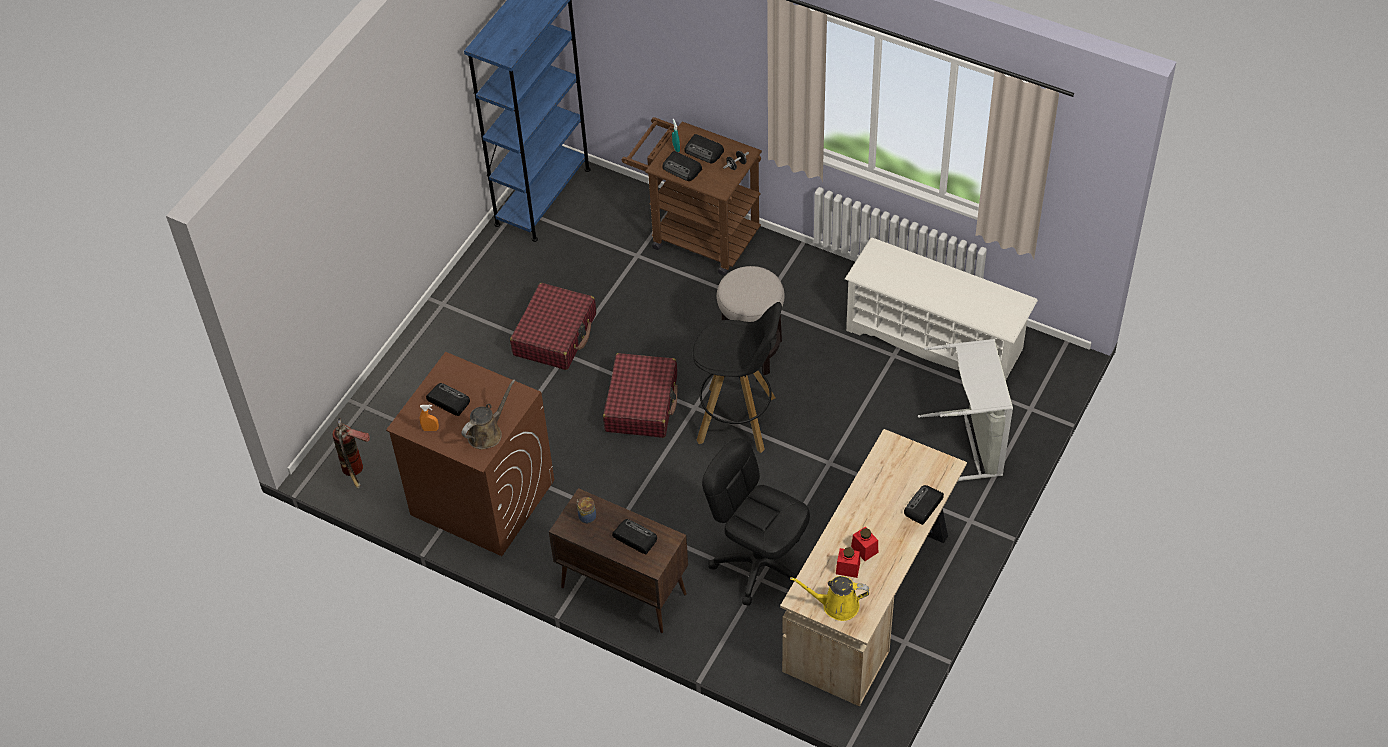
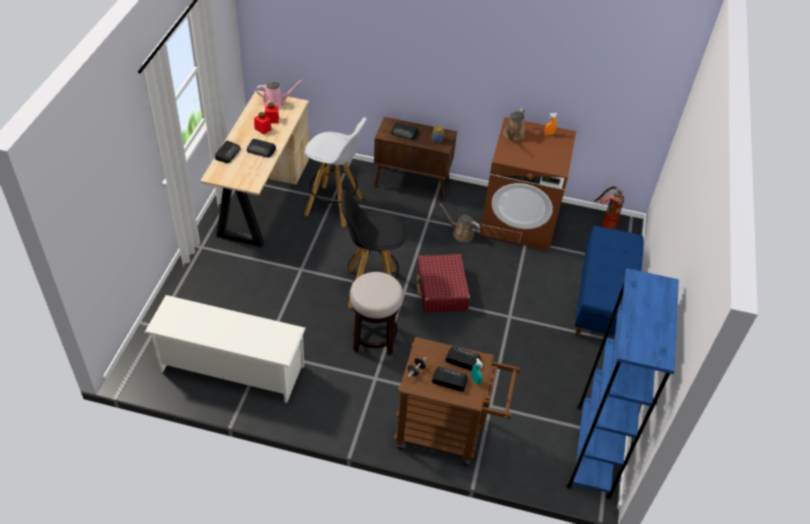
camera: 160 degrees right, 5 degrees down
radio [426,383,470,416] -> radio moved to [247,139,276,158]
red suitcase [510,283,596,370] -> none
black office chair [702,438,810,606] -> white stool [304,117,367,228]
yellow watering can [790,576,870,621] -> pink watering can [256,80,303,109]
grey laundry basket [918,339,1013,481] -> none
none -> brown watering can [439,204,480,242]
none -> blue bench [574,226,644,337]

